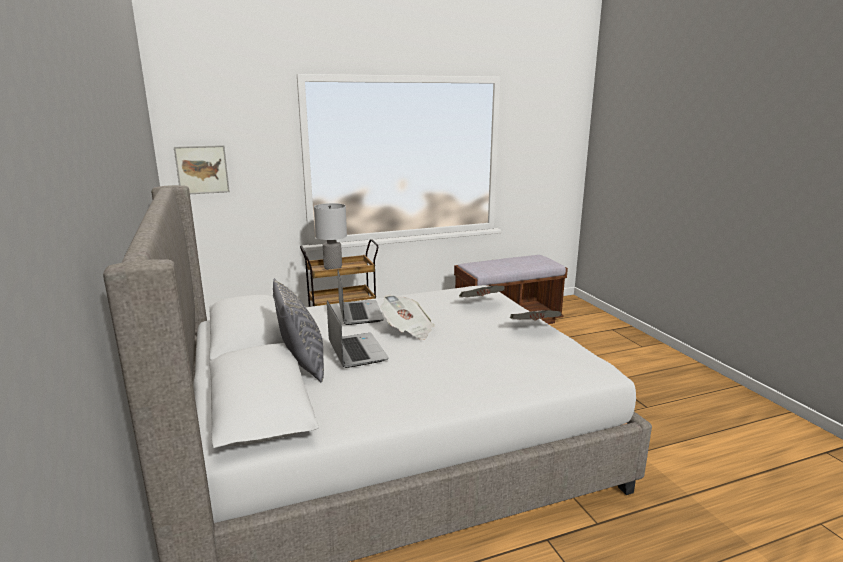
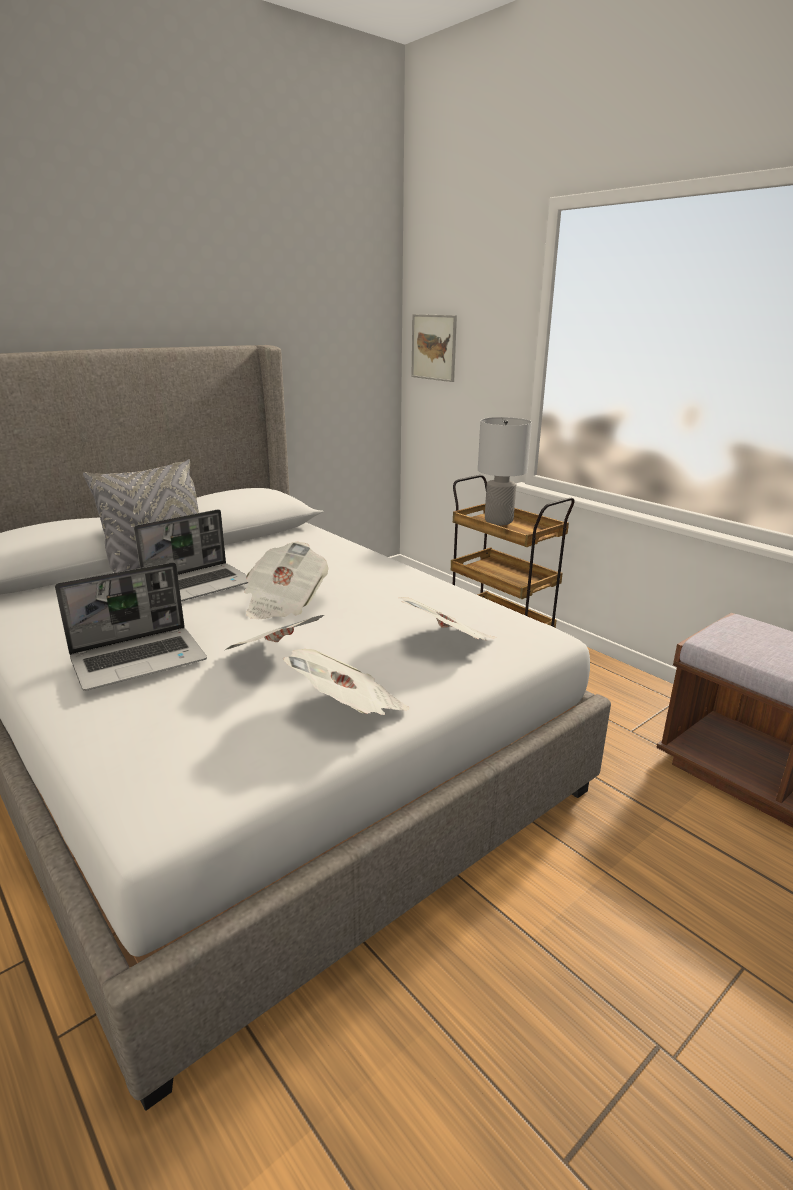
camera: 70 degrees right, 5 degrees up
laptop [338,270,384,325] -> laptop moved to [55,562,207,691]
none -> newspaper [225,615,324,650]

